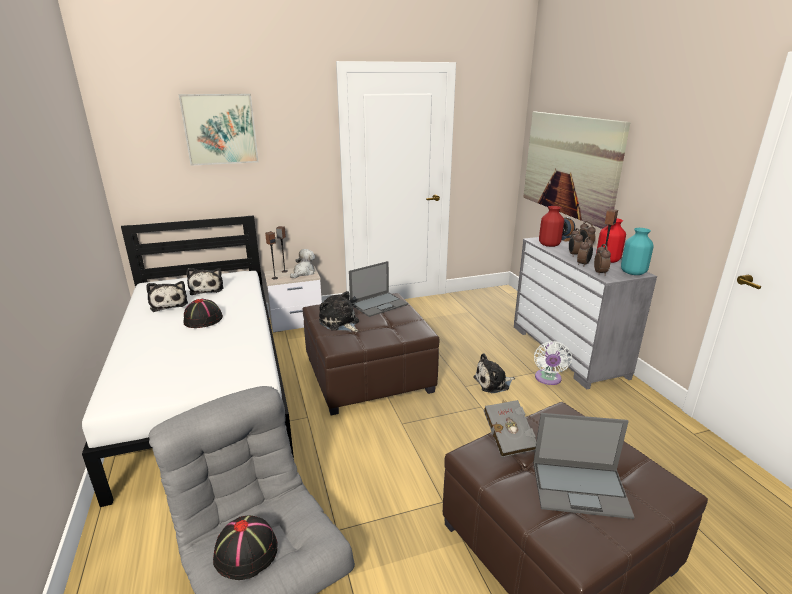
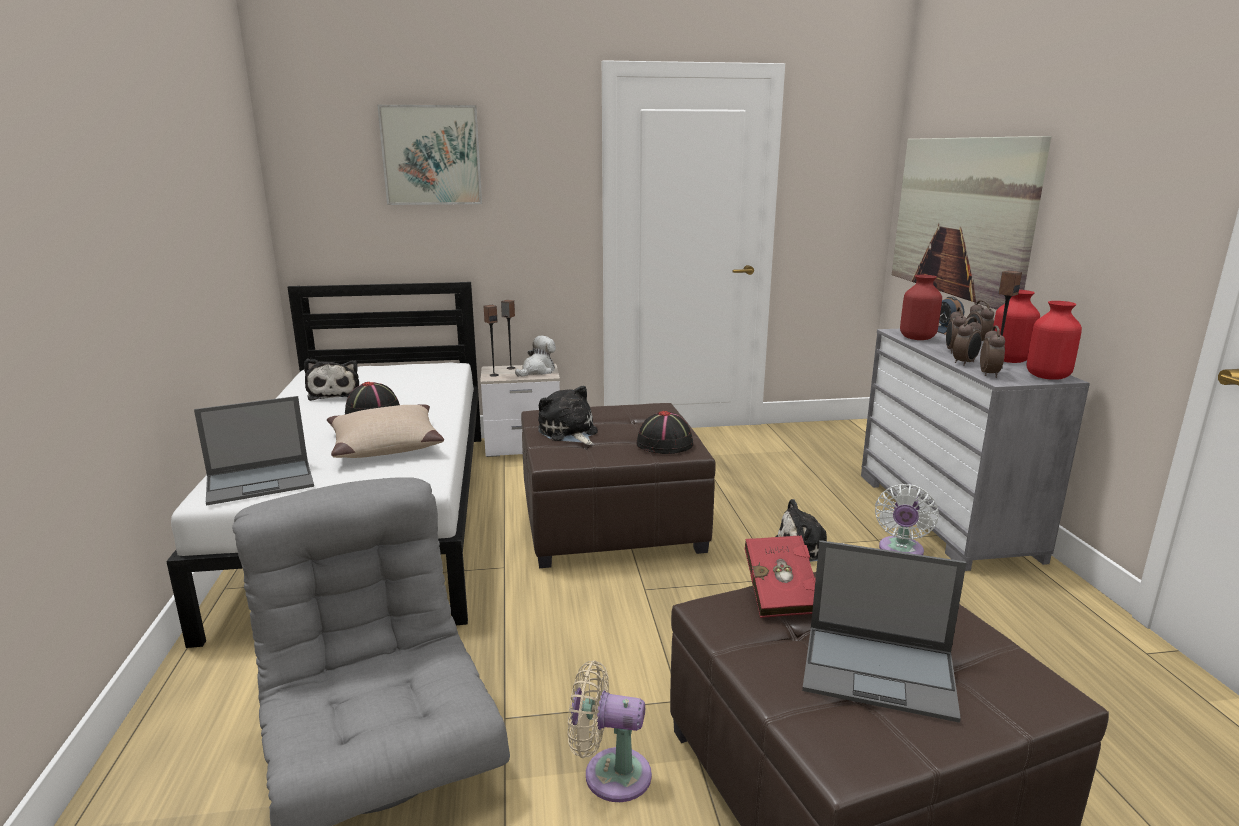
camera: 10 degrees right, 5 degrees down
plush toy [186,268,224,295] -> none
black hat [213,515,278,580] -> black hat moved to [636,411,693,454]
laptop [349,261,408,317] -> laptop moved to [194,396,314,506]
grey book [484,400,536,458] -> red book [745,534,816,618]
turquoise vase [621,228,654,275] -> red vase [1027,301,1082,380]
none -> beige pillow [327,405,444,458]
none -> beige fan [568,660,652,802]

